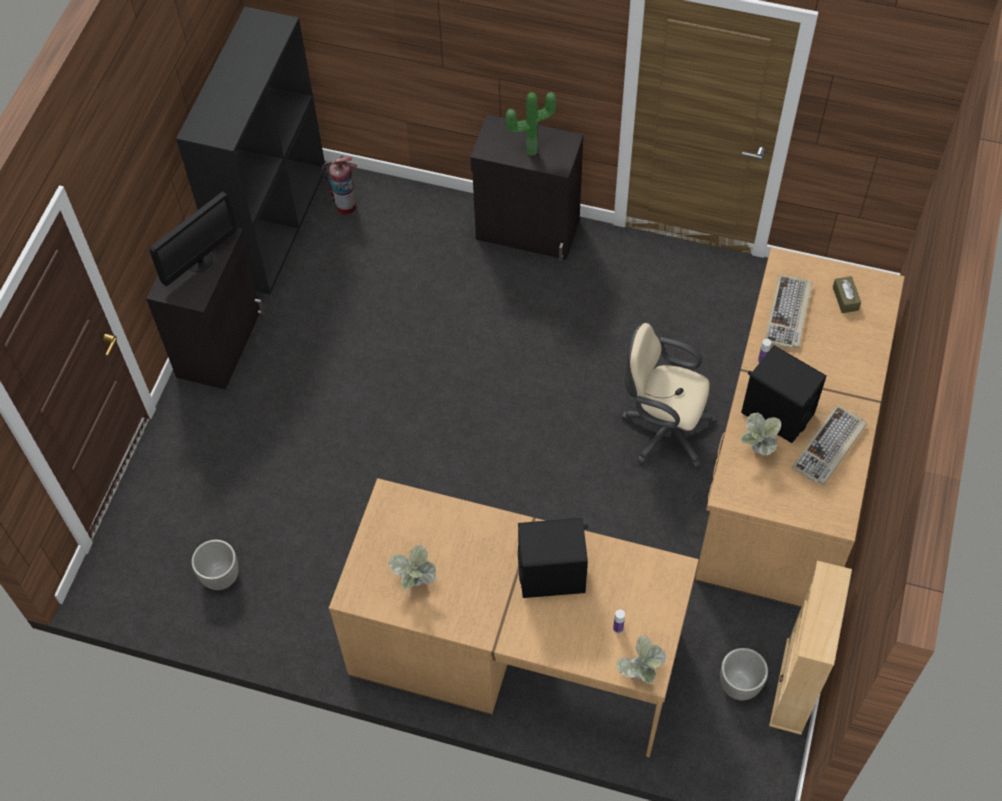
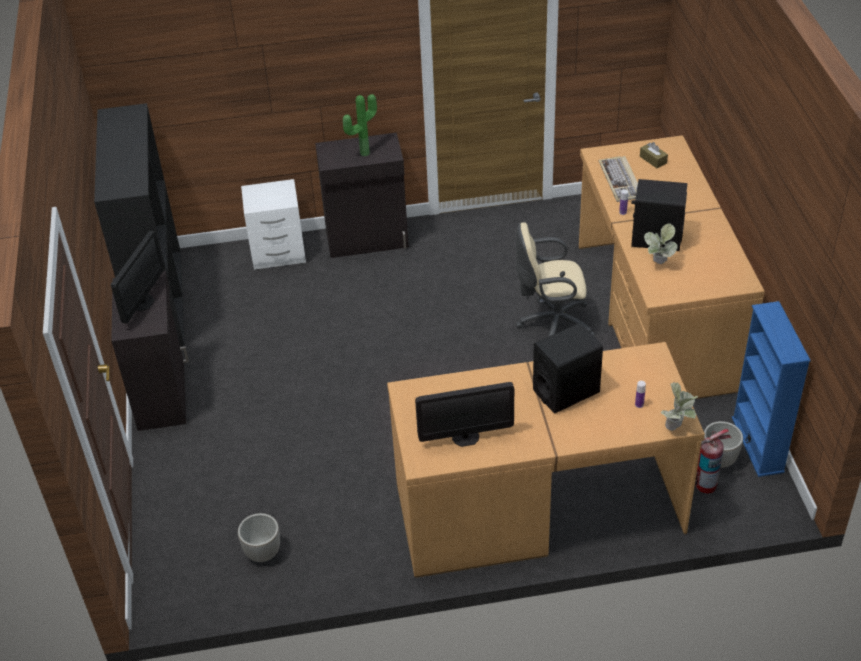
camera: 25 degrees left, 15 degrees down
fire extinguisher [322,156,357,215] -> fire extinguisher moved to [695,429,732,493]
potted plant [389,545,436,590] -> monitor [415,382,514,447]
beige bookcase [769,560,852,735] -> blue bookcase [732,301,811,477]
keyboard [791,404,867,485] -> none
none -> white nightstand [241,179,306,270]

